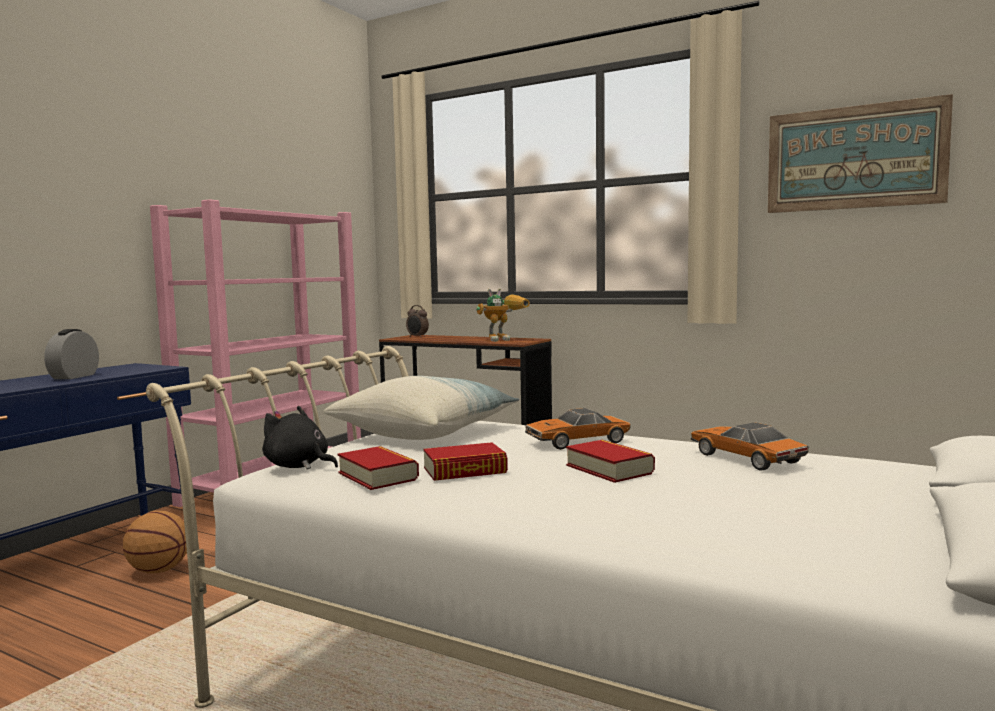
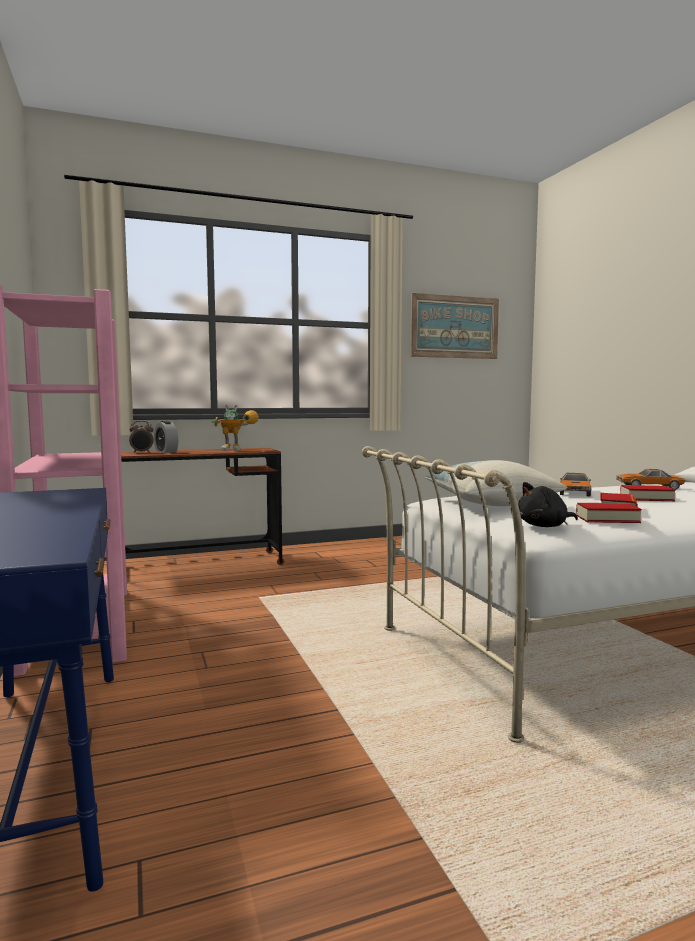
camera: 50 degrees left, 0 degrees up
alarm clock [44,329,99,379] -> alarm clock moved to [154,421,178,453]
basketball [123,511,187,574] -> none
toy robot [476,288,530,342] -> toy robot turned 75 degrees clockwise [212,404,259,451]

